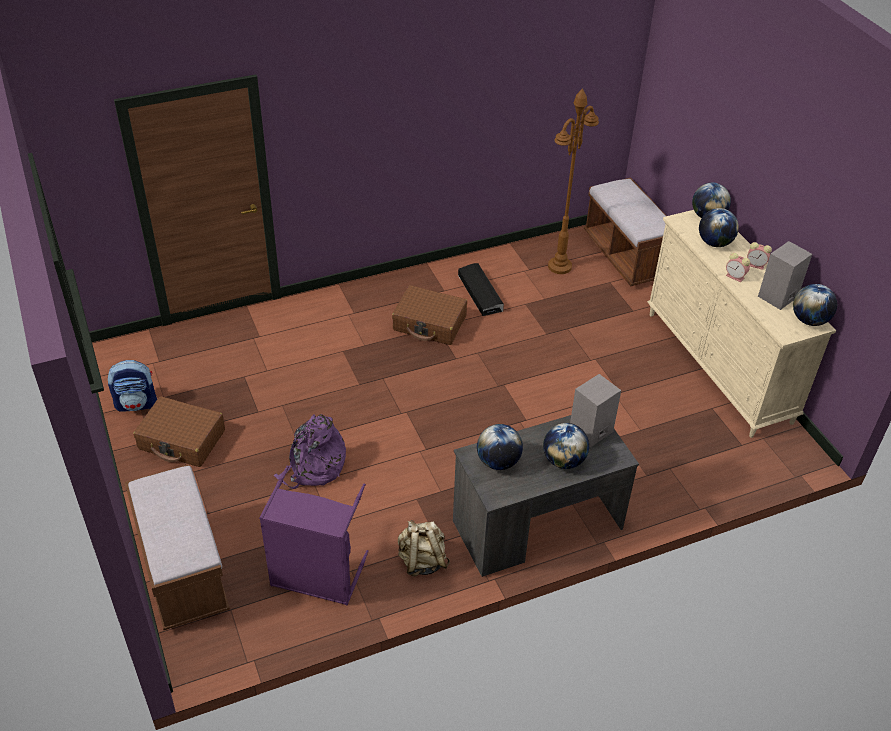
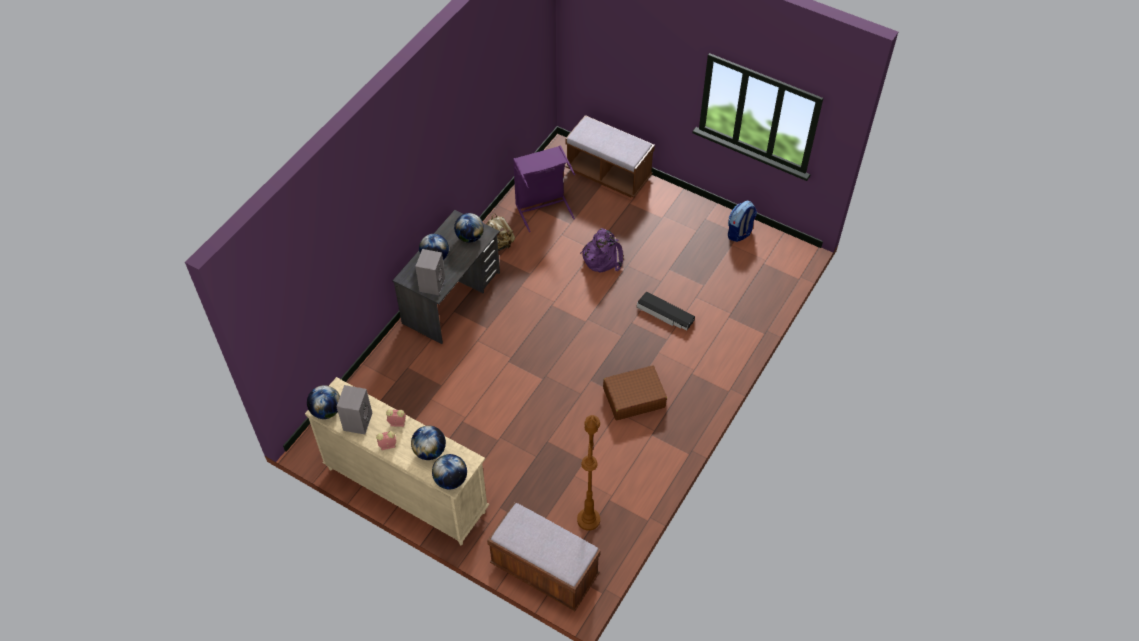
camera: 145 degrees right, 10 degrees up
brown suitcase [133,396,225,467] -> none
black storage box [458,263,504,316] -> black storage box moved to [637,292,695,330]

